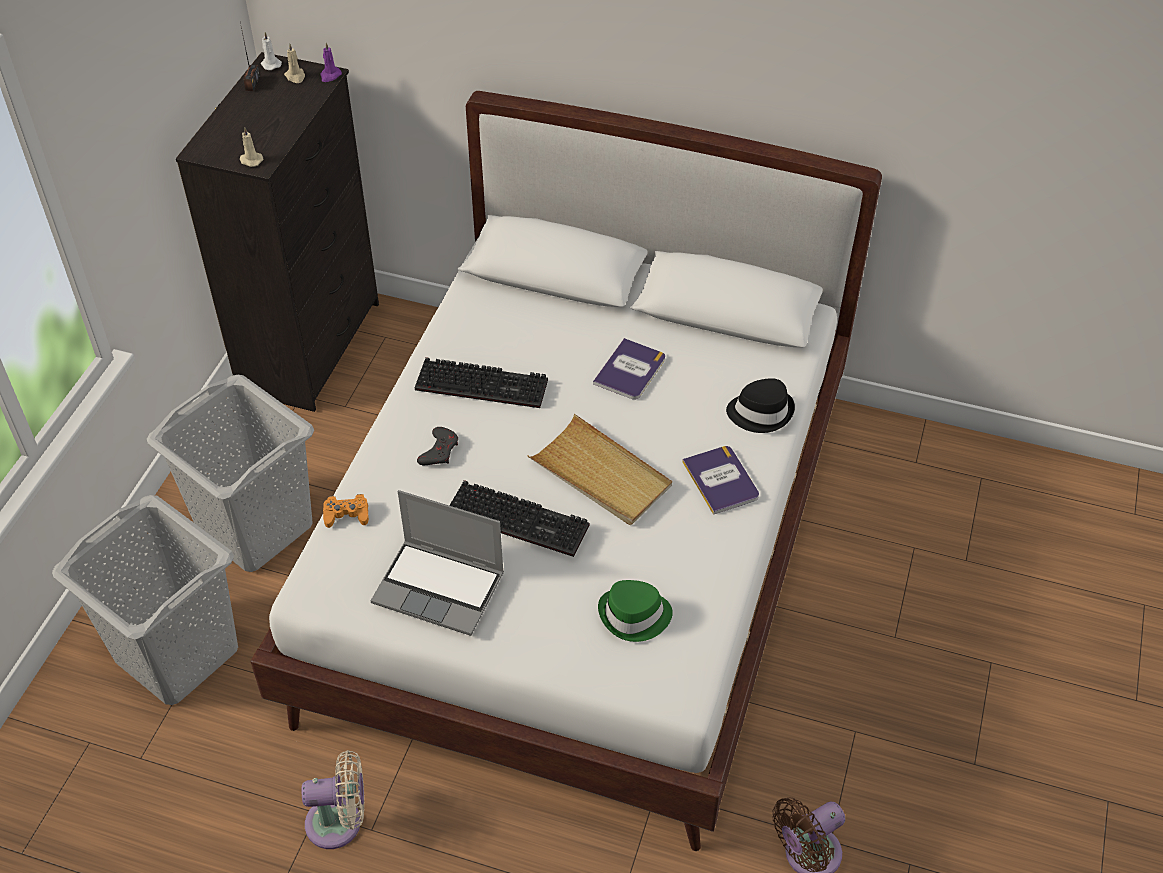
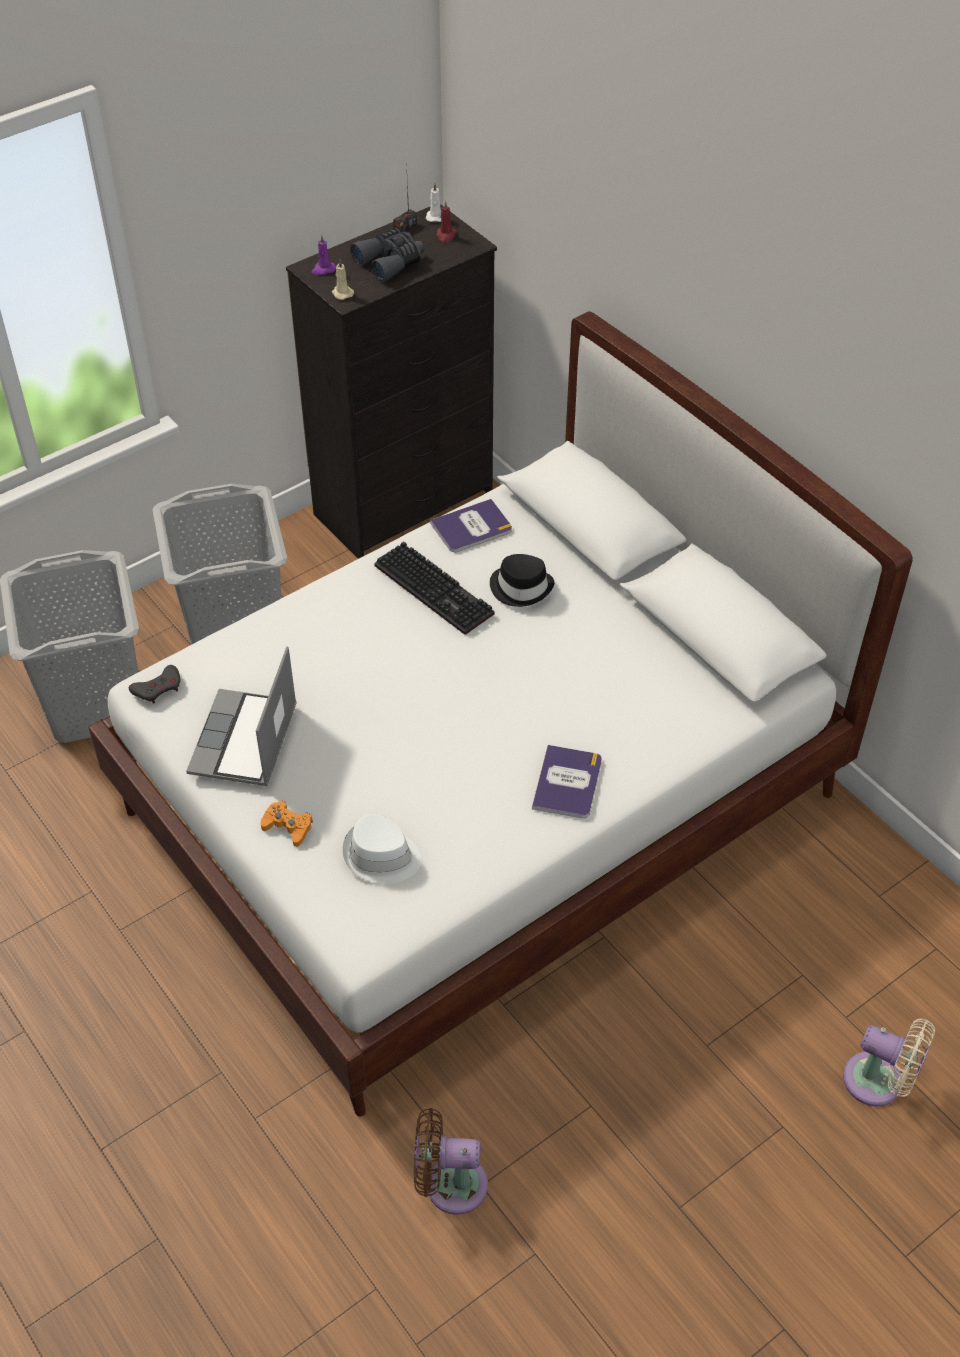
camera: 35 degrees right, 0 degrees up
beige candle [284,43,305,83] -> red candle [436,201,457,243]
beige fan [301,750,364,849] -> beige fan moved to [843,1018,935,1107]
purple candle [320,43,342,82] -> purple candle moved to [312,235,336,275]
orange game controller [323,494,369,528] -> orange game controller moved to [260,800,313,847]
laptop [370,490,504,636] -> laptop turned 45 degrees clockwise [186,646,297,786]
grey game controller [417,427,458,465] -> grey game controller moved to [129,665,180,704]
keyboard [449,480,589,557] -> none
beige tray [527,414,672,525] -> none
book [593,338,665,400] -> book moved to [430,499,512,552]
green hat [598,580,673,642] -> white hat [343,814,421,884]
black hat [726,378,795,433] -> black hat moved to [490,554,554,607]
none -> grey binoculars [350,228,424,283]

